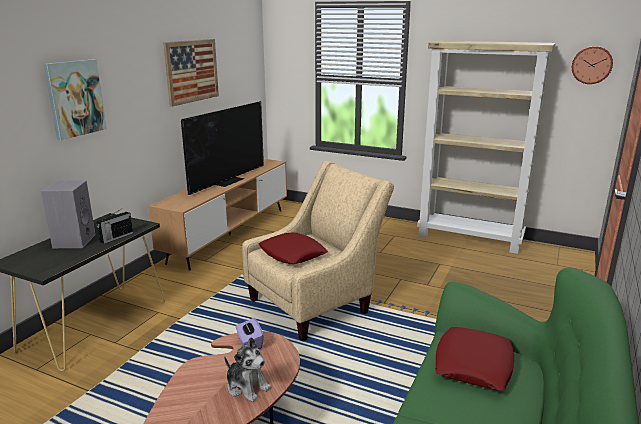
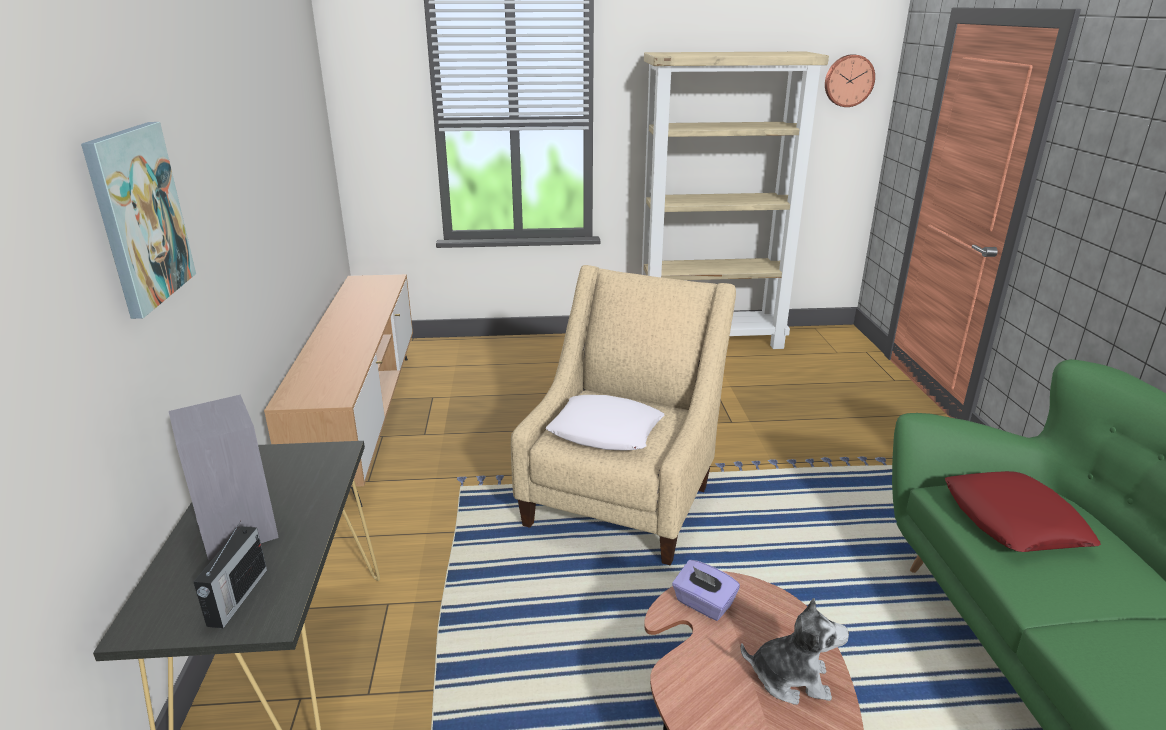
camera: 30 degrees left, 5 degrees up
radio [97,208,133,244] -> radio moved to [193,521,267,628]
picture [163,39,219,107] -> none
television [181,101,264,195] -> none
red pillow [259,232,328,264] -> white pillow [546,395,665,451]

